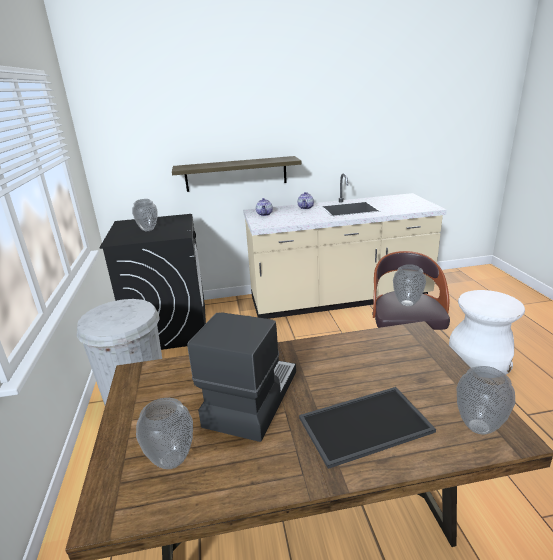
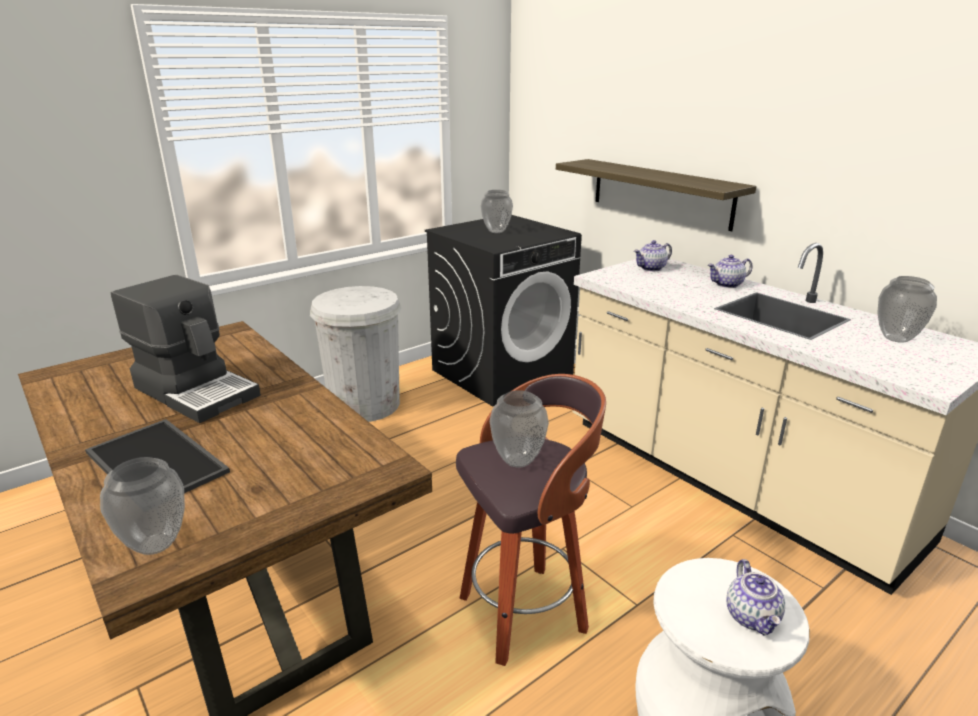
camera: 60 degrees right, 0 degrees up
vase [136,398,193,469] -> vase moved to [877,276,937,343]
coffee machine [187,313,296,442] -> coffee machine turned 45 degrees clockwise [111,275,261,423]
none -> teapot [727,559,785,636]

